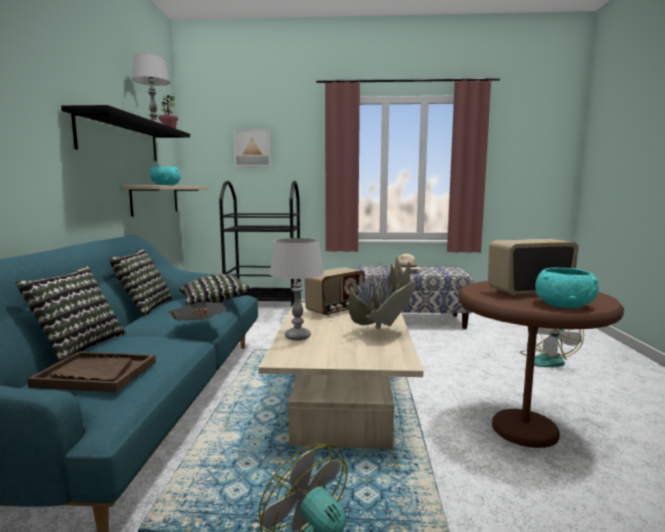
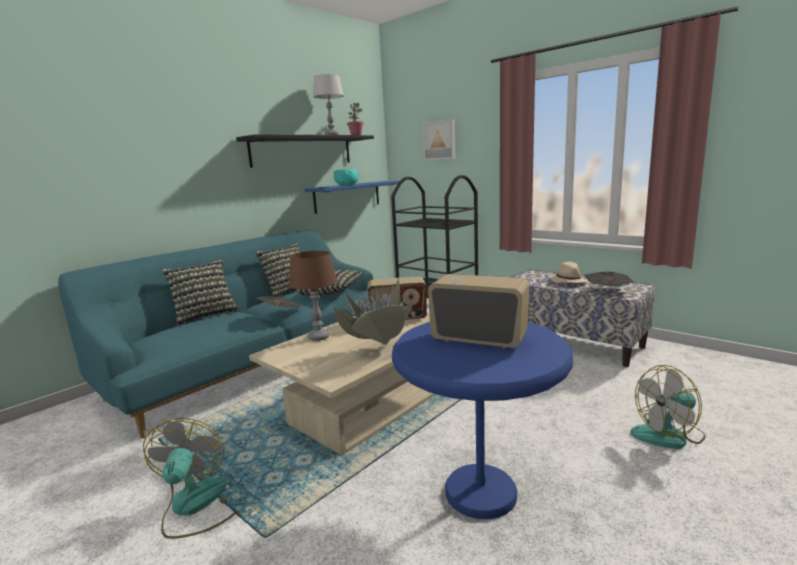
camera: 40 degrees right, 5 degrees up
brown tray [27,352,156,392] -> none
beige shelf [123,185,208,217] -> blue shelf [305,181,403,214]
grey table lamp [270,238,324,341] -> brown table lamp [289,251,337,341]
brown side table [458,281,624,448] -> blue side table [392,322,573,519]
turquoise bowl [535,267,599,308] -> none
none -> newspaper [584,272,633,287]

